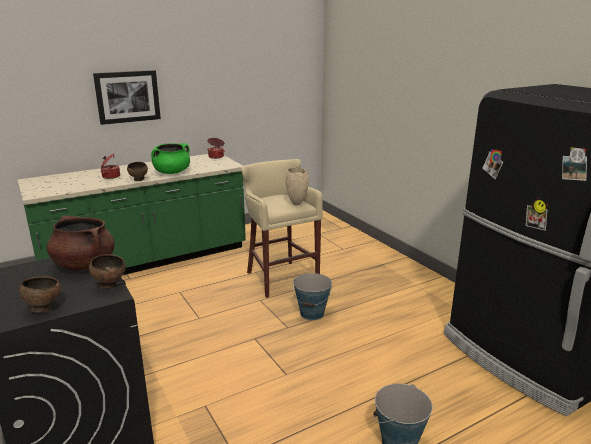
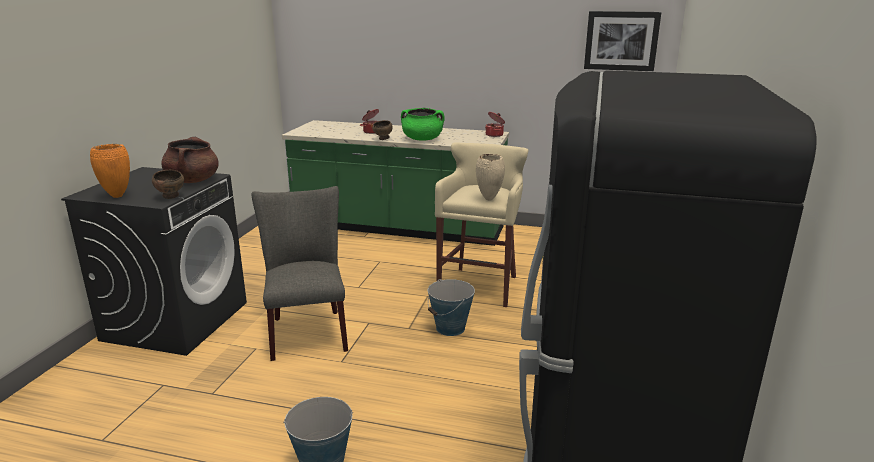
camera: 45 degrees right, 0 degrees up
brown bowl [19,276,61,313] -> orange vase [90,144,130,198]
picture [93,70,161,125] -> picture moved to [584,11,661,71]
none -> grey chair [252,186,348,361]

